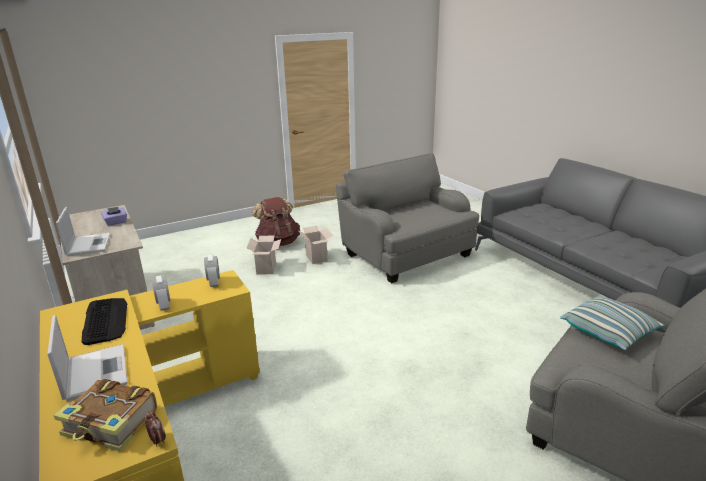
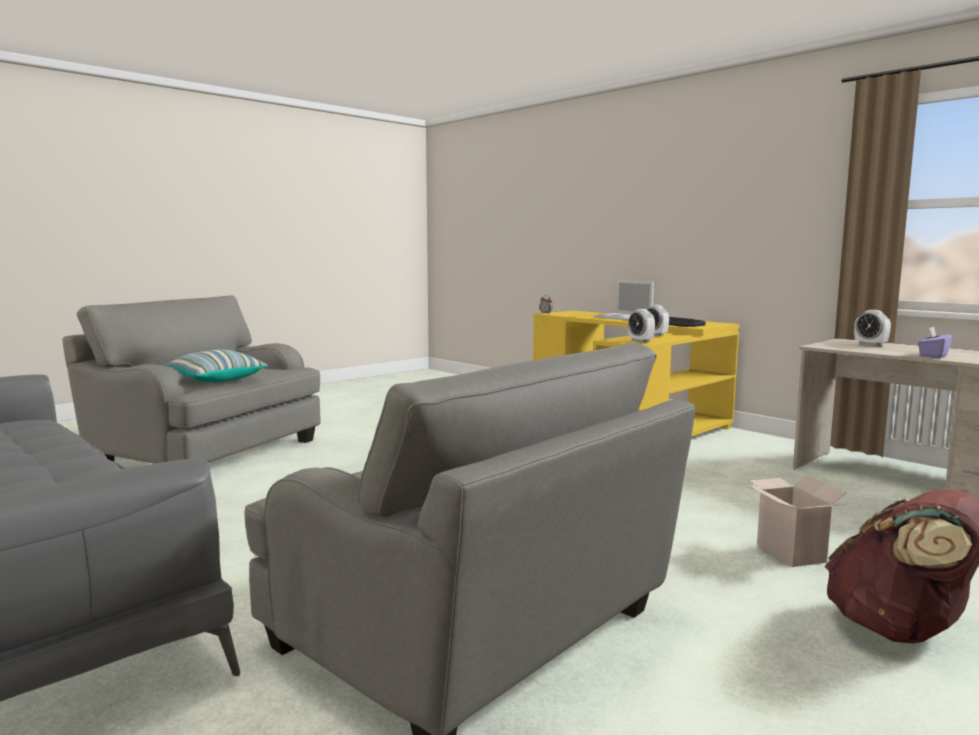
camera: 165 degrees right, 15 degrees down
book [53,379,157,452] -> none
laptop [56,207,110,256] -> alarm clock [854,310,891,346]
cardboard box [299,226,333,264] -> none

